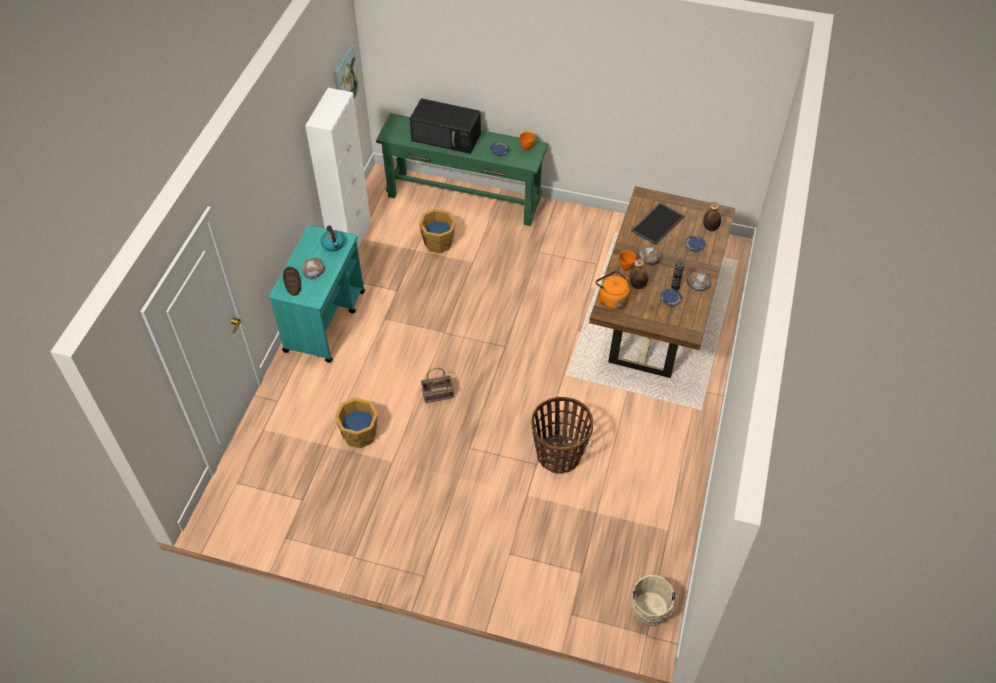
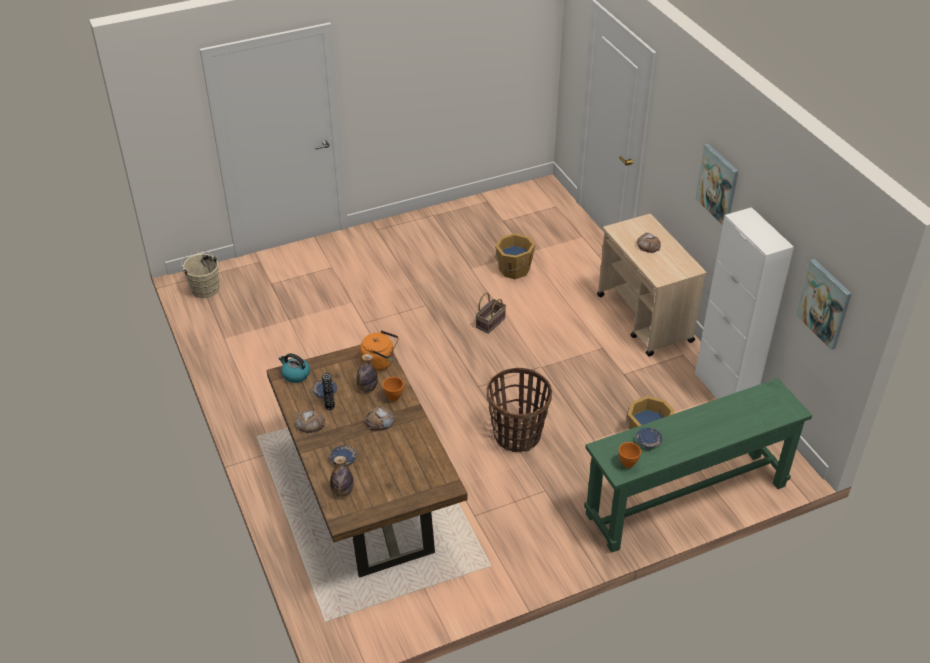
camera: 140 degrees right, 10 degrees down
turquoise cart [269,225,365,363] -> beige cart [597,214,706,357]
bread [283,267,301,296] -> none
kettle [320,225,345,251] -> kettle moved to [279,353,310,383]
black microwave [409,98,481,154] -> none
basket [531,397,593,474] -> basket moved to [487,368,552,452]
tray [631,203,684,245] -> none
none -> picture [695,144,738,225]

